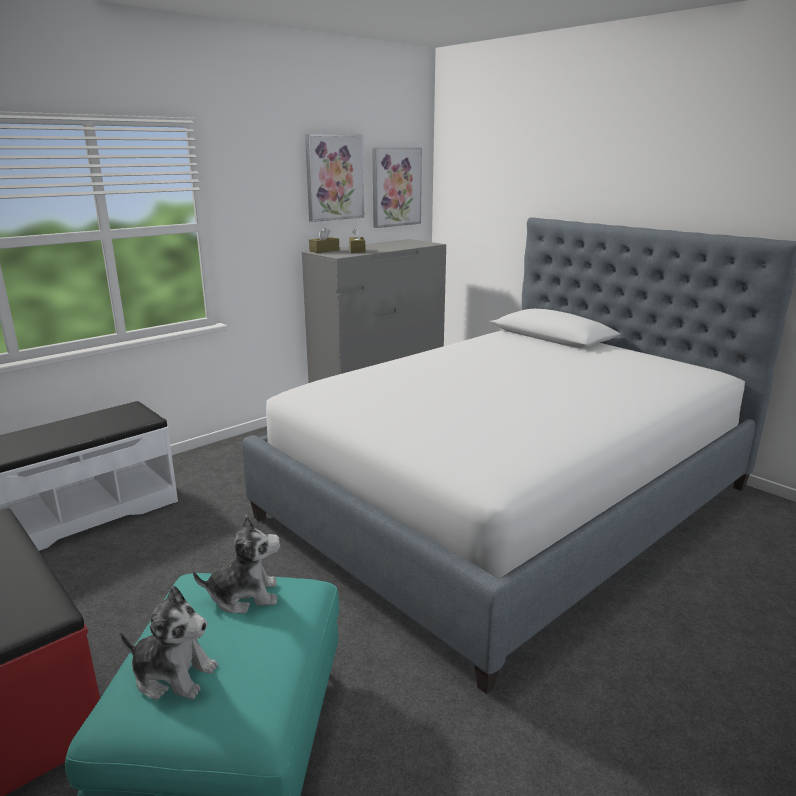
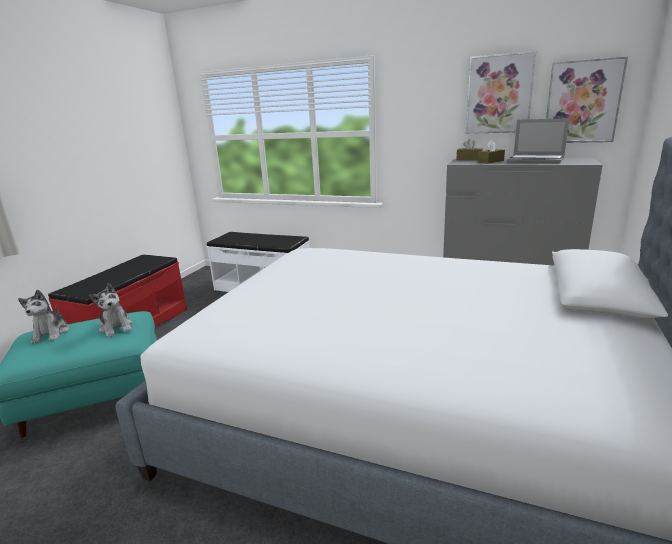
camera: 65 degrees right, 0 degrees up
none -> laptop [507,118,569,164]

